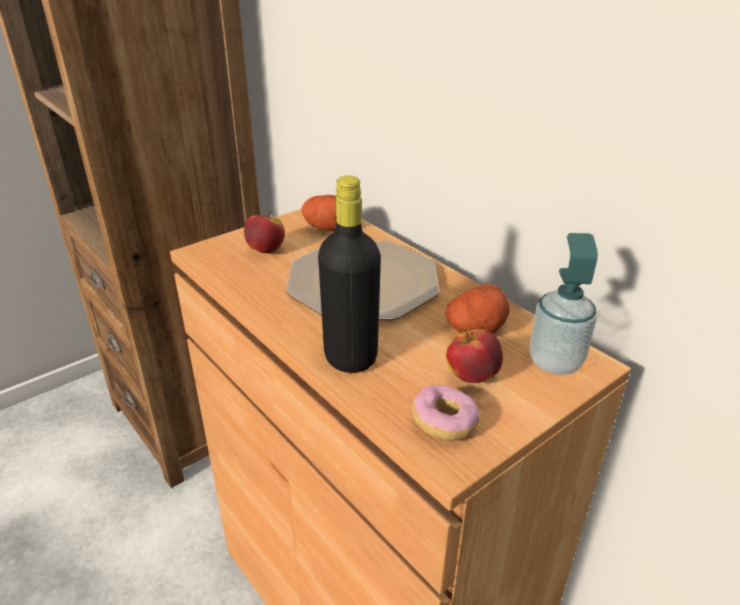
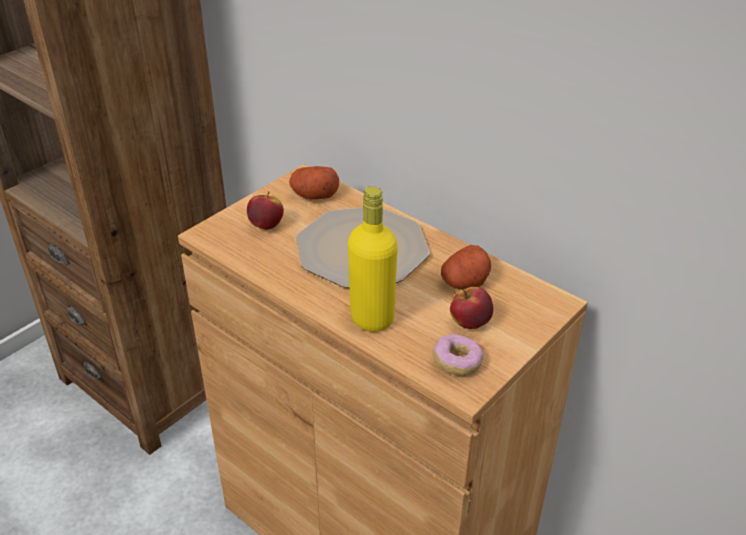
camera: 10 degrees left, 5 degrees up
black bottle [318,176,381,373] -> yellow bottle [348,186,398,332]
soap dispenser [530,233,598,375] -> none

